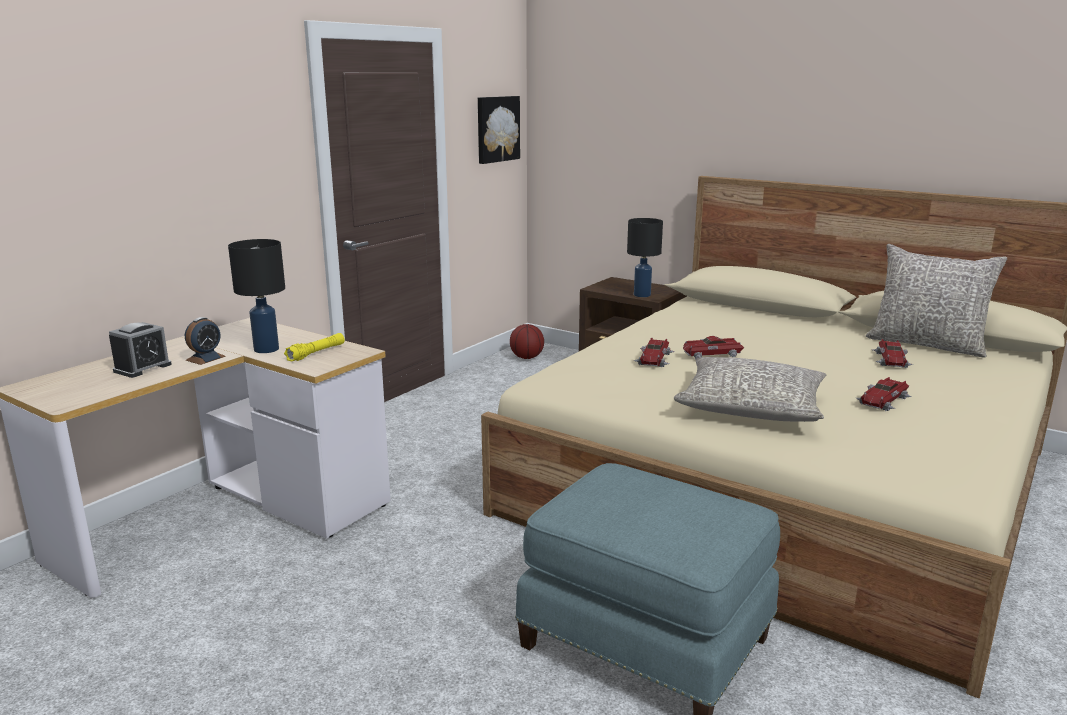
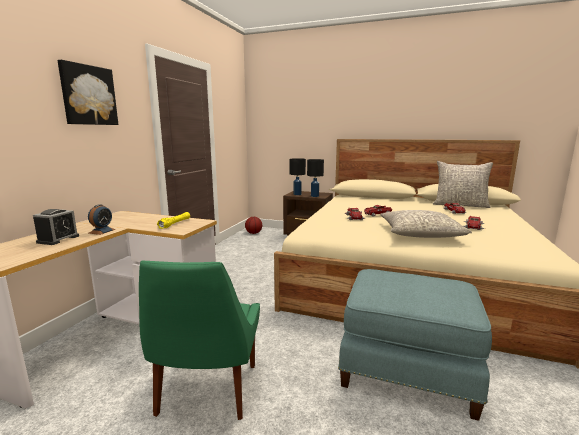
camera: 15 degrees left, 5 degrees down
black table lamp [228,239,285,353] -> black table lamp moved to [290,158,306,195]
picture [478,96,520,164] -> picture moved to [57,60,118,125]
none -> green chair [139,261,260,420]

